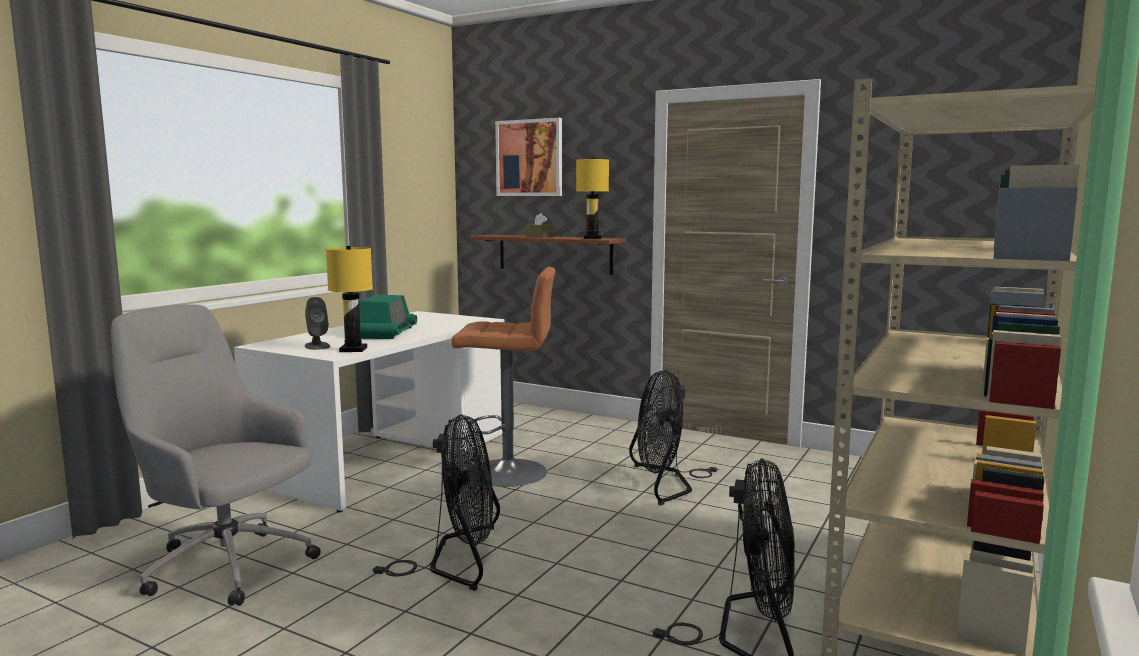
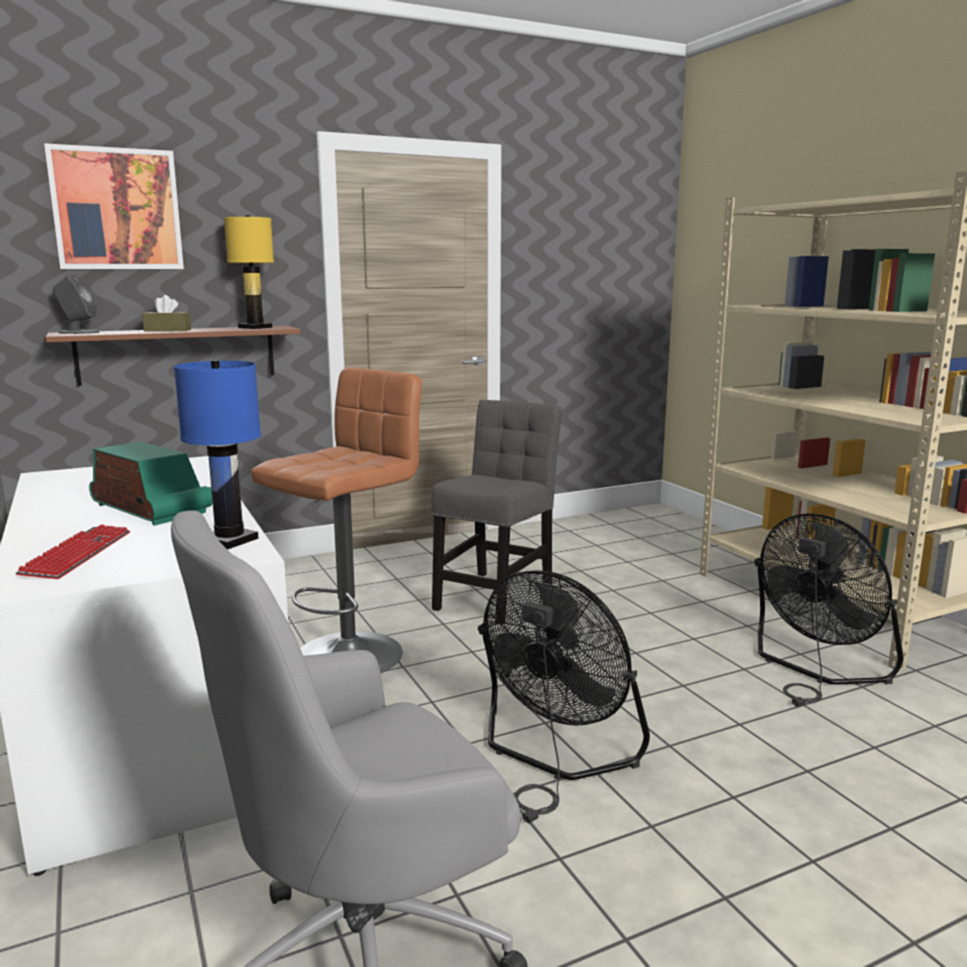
camera: 55 degrees left, 5 degrees up
grey speaker [305,297,330,350] -> grey speaker moved to [53,274,100,334]
yellow table lamp [326,246,373,352] -> blue table lamp [174,360,261,549]
black fan [629,370,719,505] -> grey chair [431,400,562,623]
none -> keyboard [16,524,130,579]

